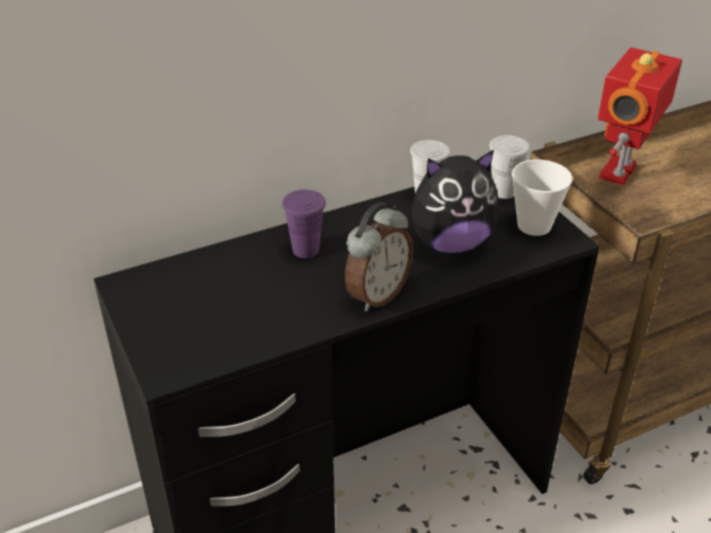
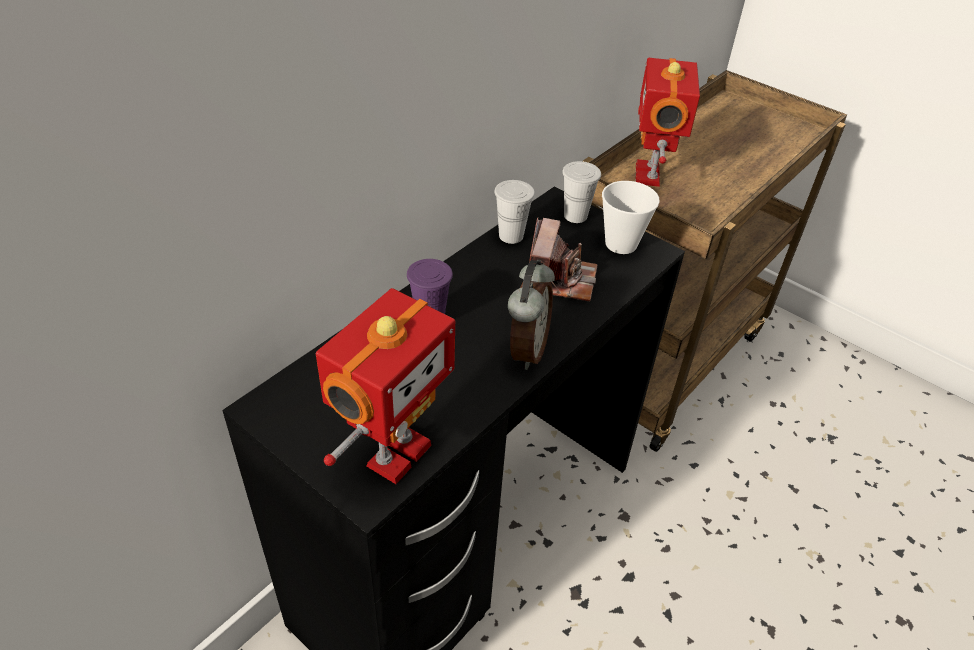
camera: 25 degrees left, 5 degrees up
plush toy [412,150,499,253] -> camera [529,218,598,301]
none -> toy robot [316,288,455,484]

